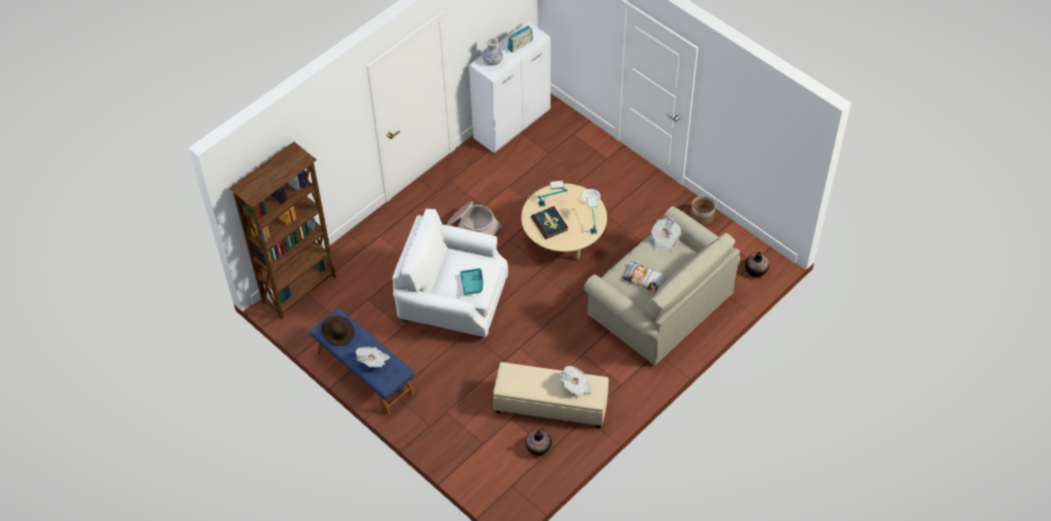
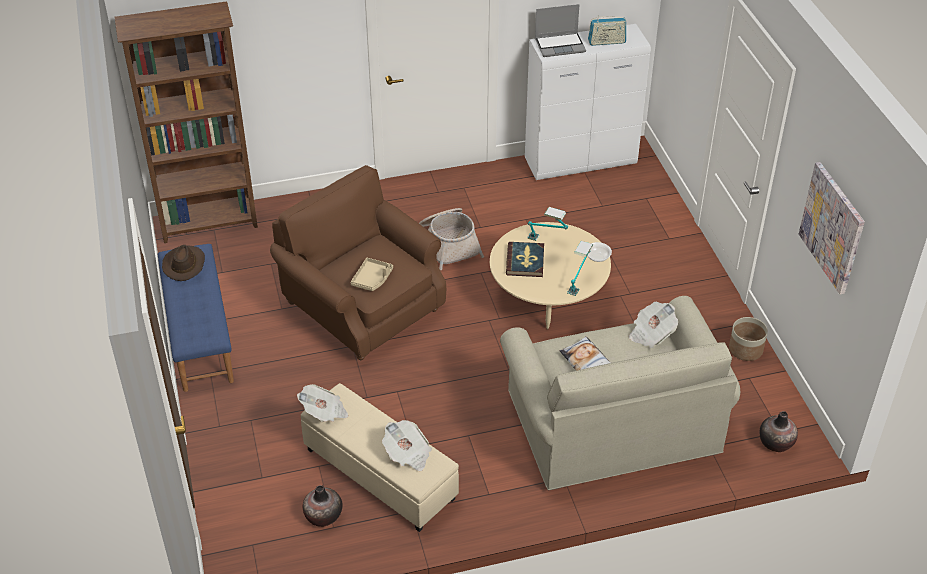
camera: 30 degrees right, 10 degrees down
newspaper [355,347,390,368] -> newspaper moved to [297,384,349,422]
white armchair [392,209,508,339] -> brown armchair [270,165,446,360]
turquoise tray [460,268,483,295] -> beige tray [351,258,393,291]
vase [482,38,503,65] -> laptop [535,4,586,57]
none -> picture [799,162,865,294]

